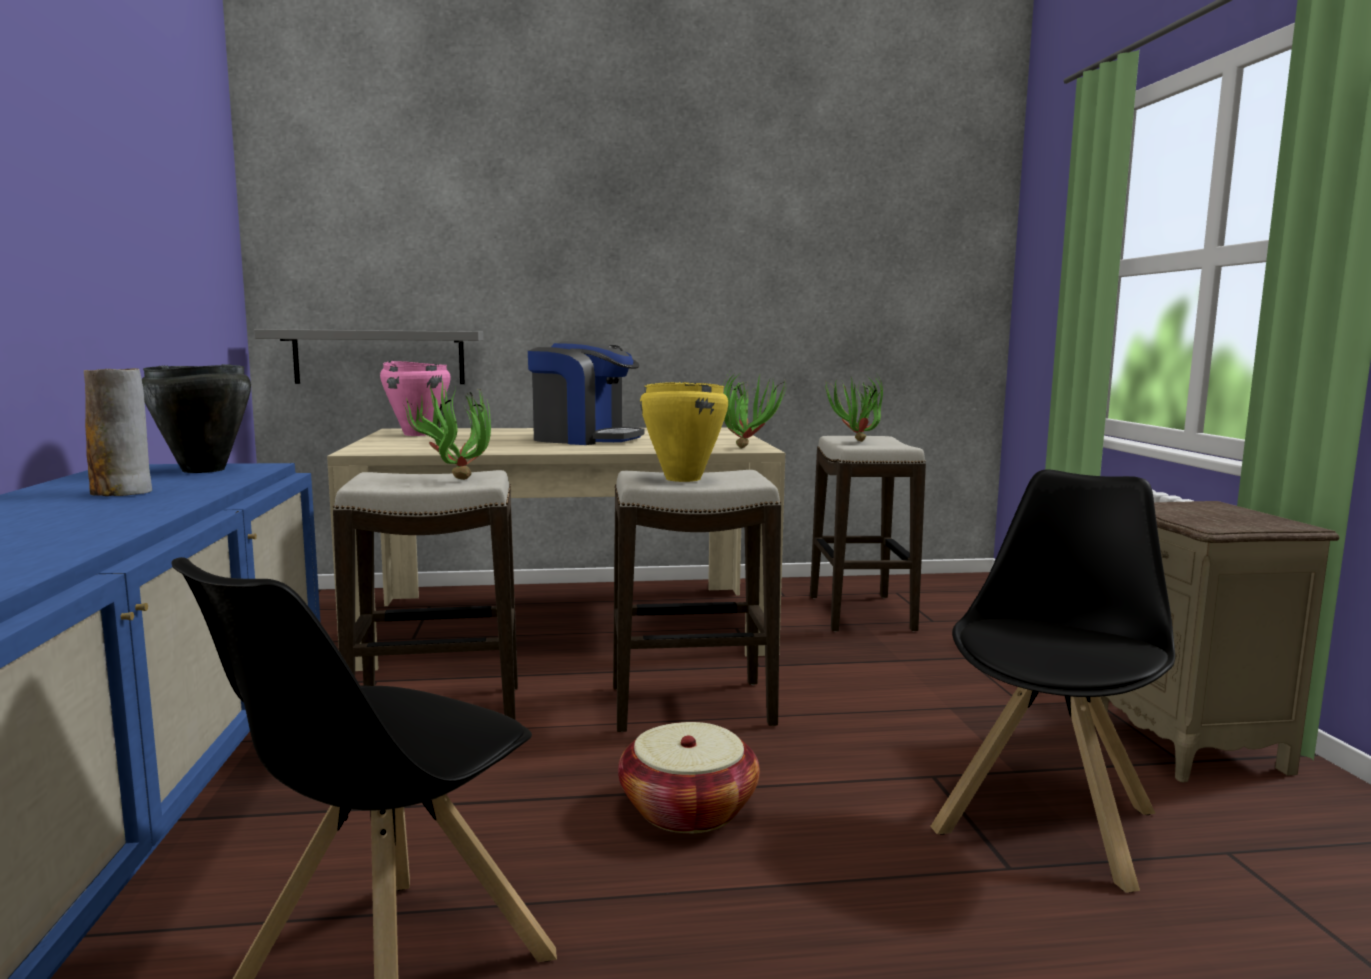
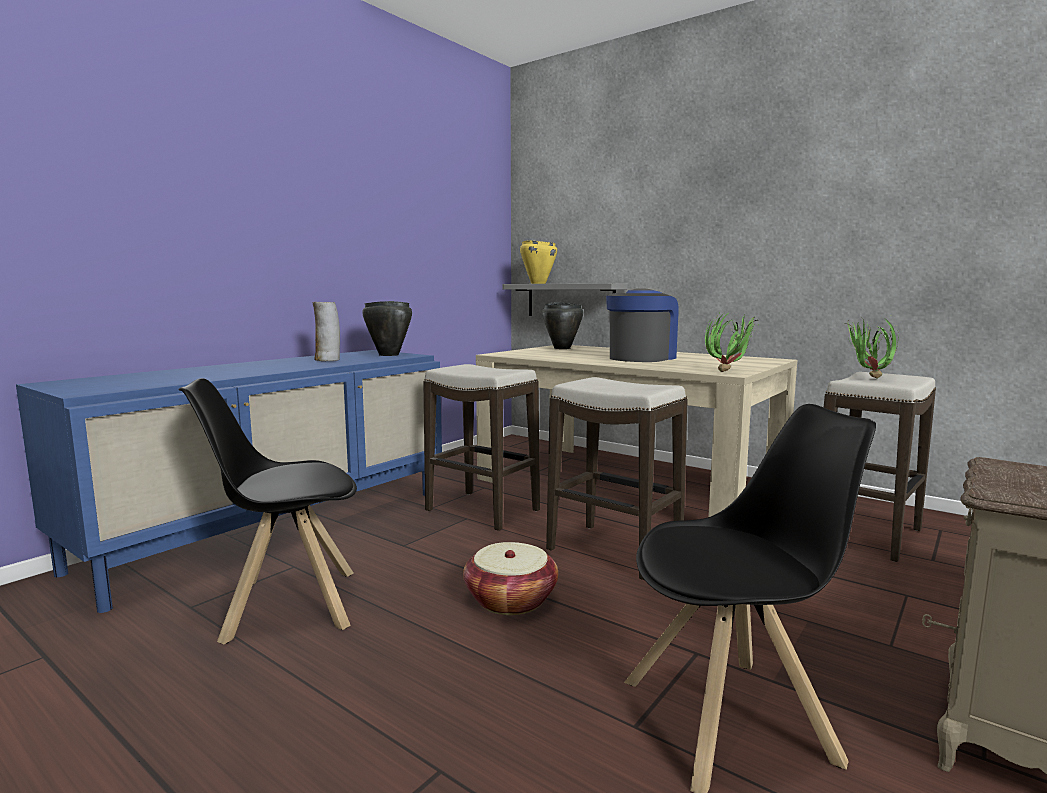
camera: 45 degrees right, 0 degrees up
pink cooking pot [380,361,451,436] -> black cooking pot [542,302,583,349]
potted plant [405,381,491,480] -> none
coffee machine [528,341,644,445] -> coffee machine turned 120 degrees counterclockwise [606,288,679,362]
yellow cooking pot [640,382,728,482] -> yellow cooking pot moved to [520,240,557,284]

